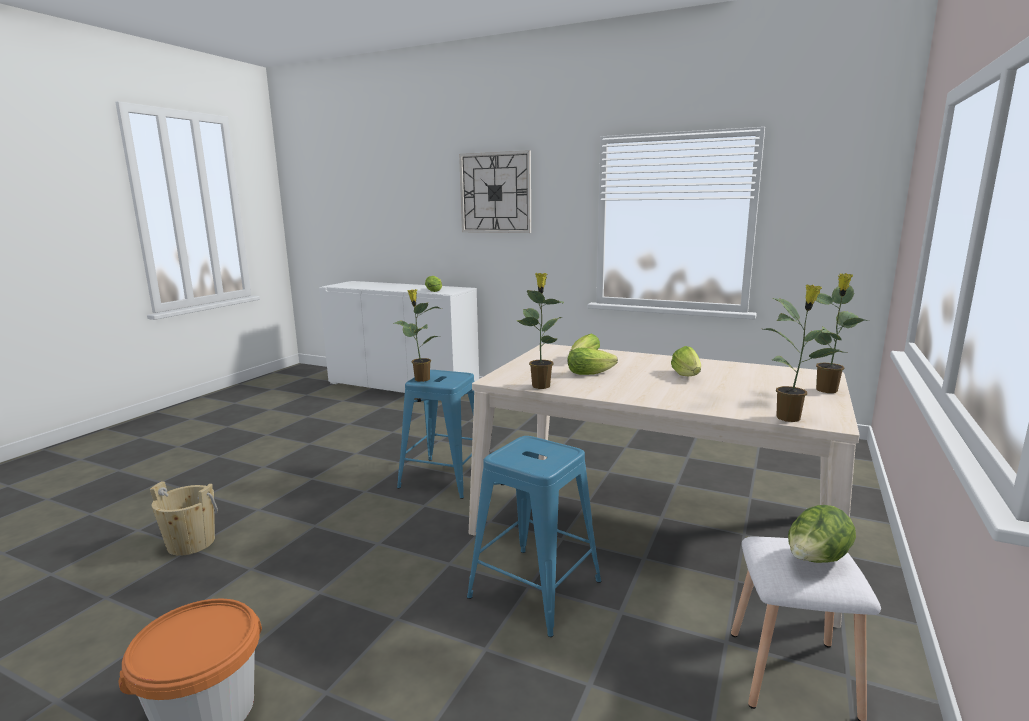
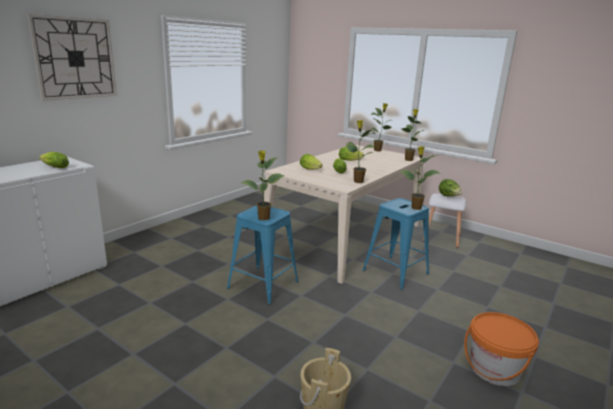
camera: 80 degrees left, 5 degrees up
none -> potted plant [400,146,440,210]

